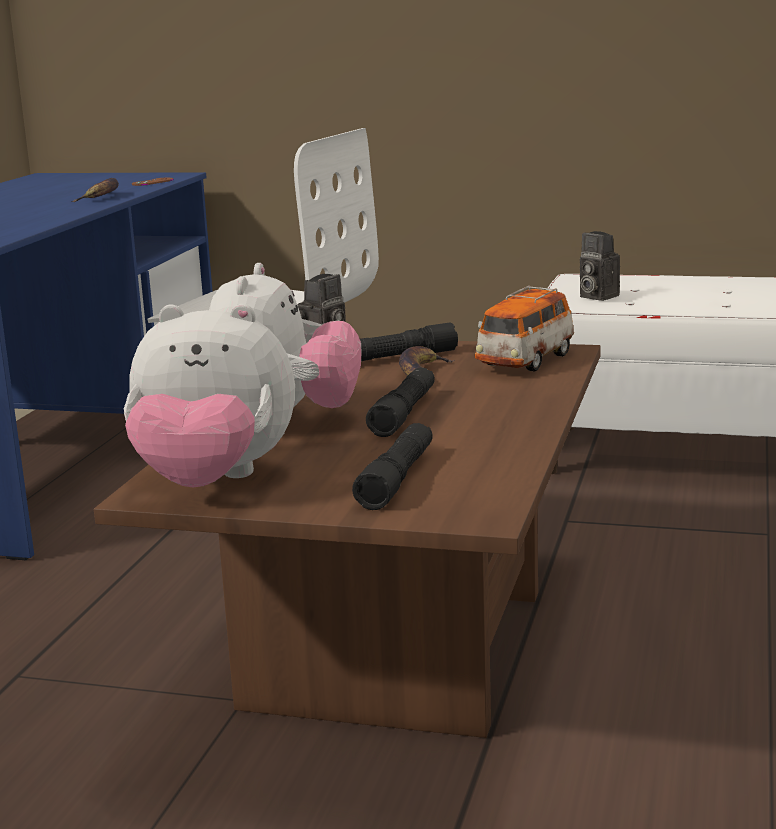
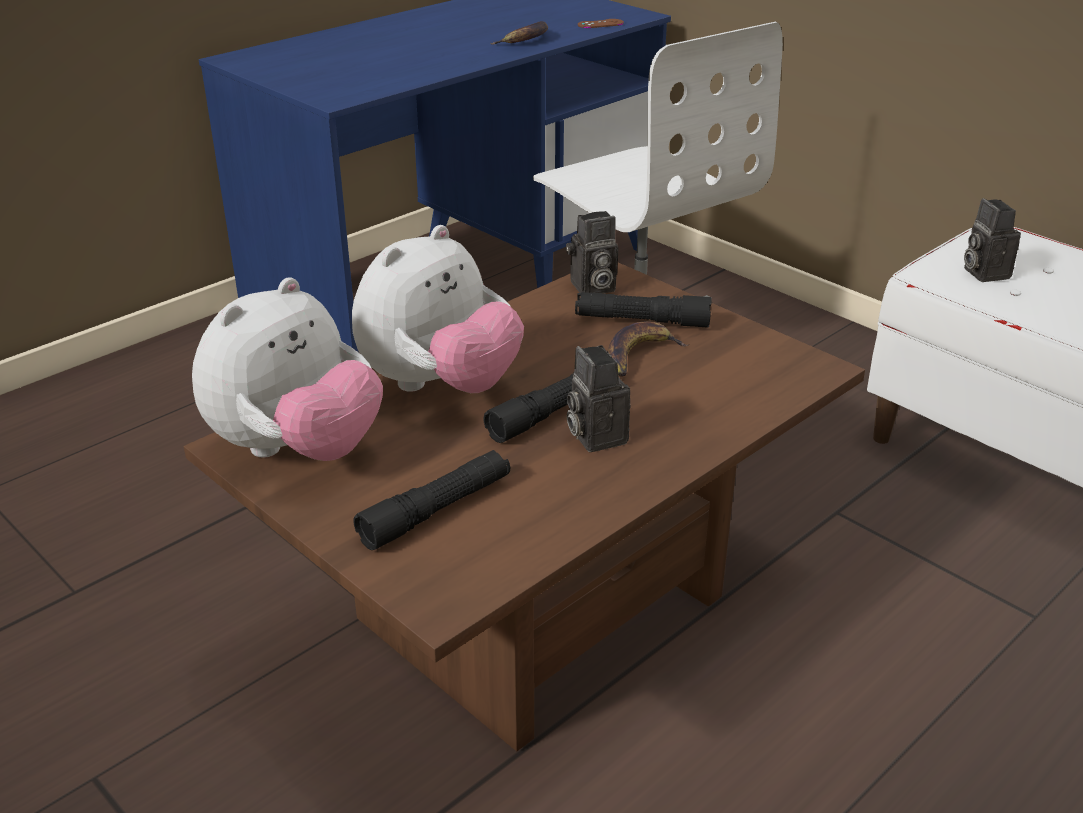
camera: 30 degrees right, 15 degrees up
plush toy [123,304,295,488] -> plush toy turned 90 degrees counterclockwise [192,277,383,461]
toy car [475,286,574,372] -> none
none -> camera [567,345,630,452]

